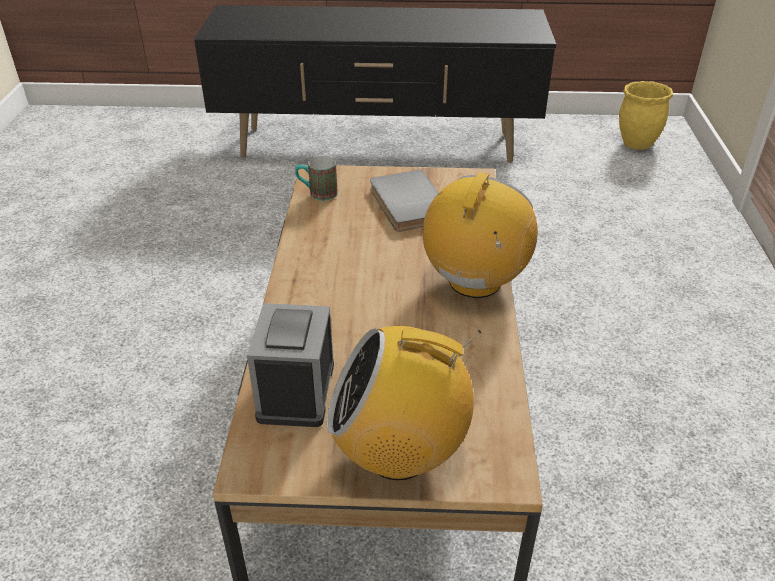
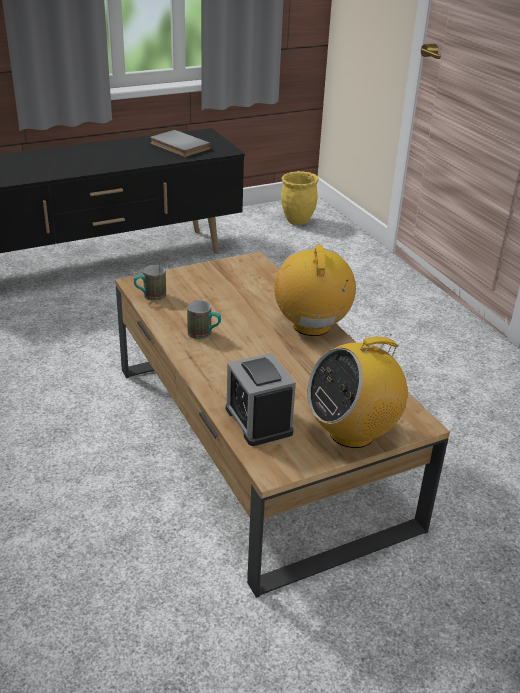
camera: 30 degrees left, 5 degrees down
grey book [370,170,439,232] -> grey book moved to [150,130,211,157]
none -> mug [187,300,221,339]

